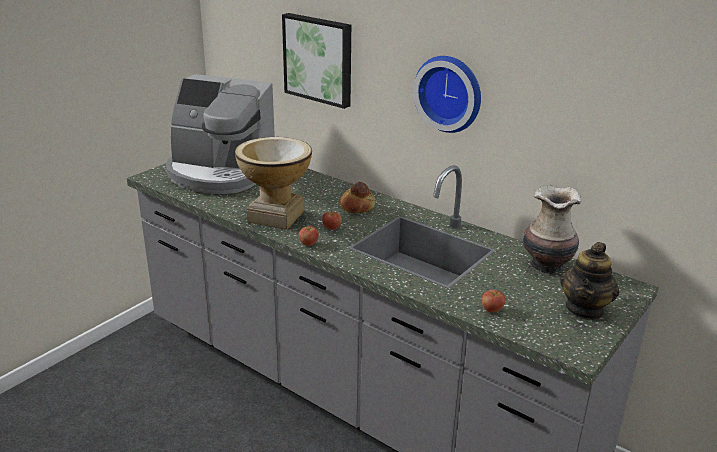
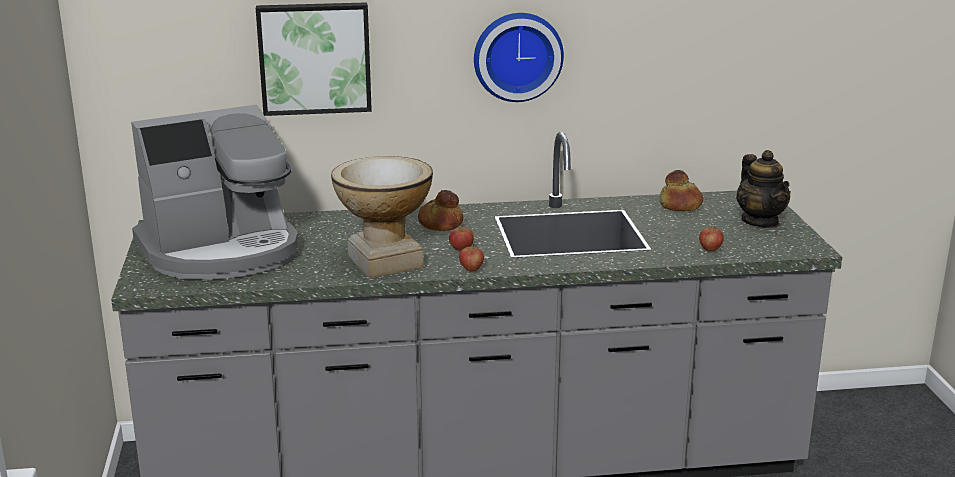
camera: 45 degrees left, 5 degrees down
vase [523,185,581,275] -> bread [659,170,703,211]

